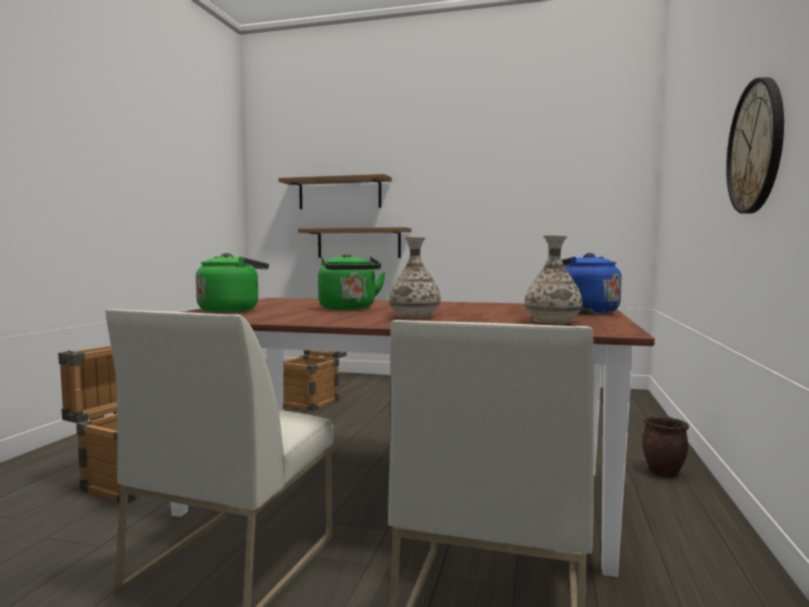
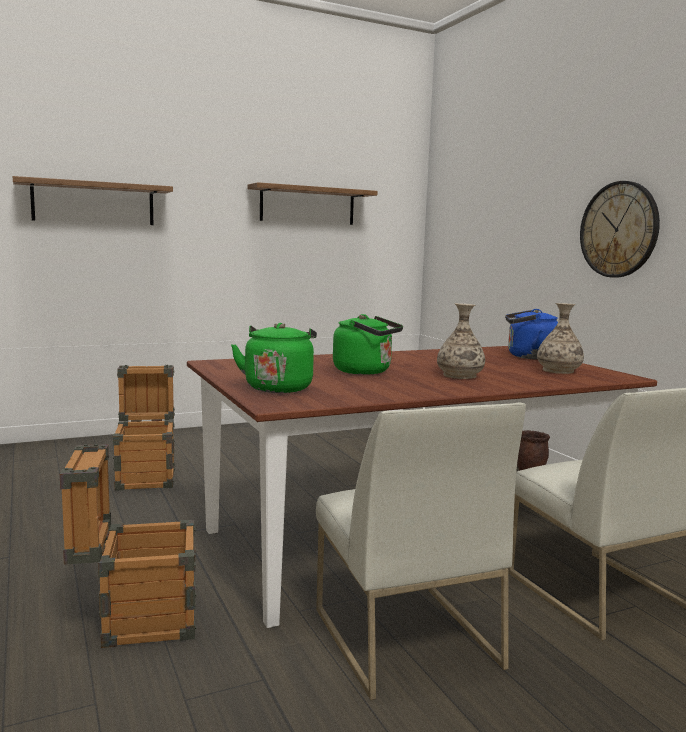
camera: 40 degrees left, 5 degrees up
shelf [298,227,411,258] -> shelf moved to [248,182,377,225]

